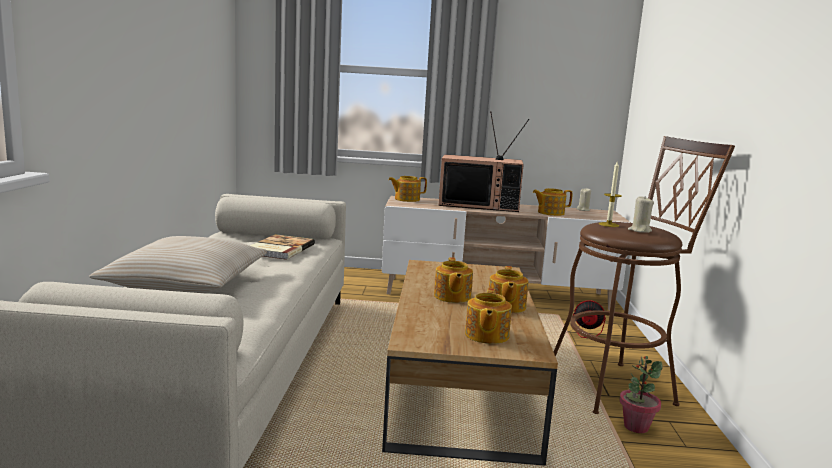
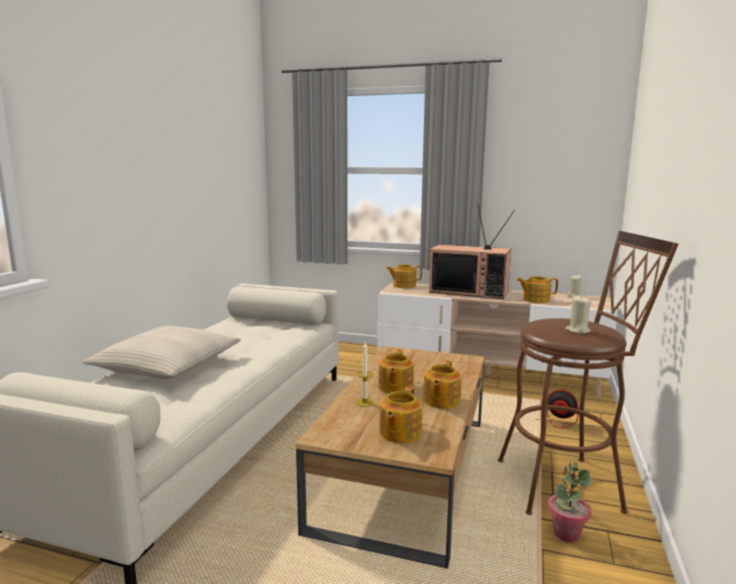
camera: 15 degrees right, 0 degrees up
book [250,234,315,260] -> none
candle [599,162,622,227] -> candle moved to [355,341,375,407]

